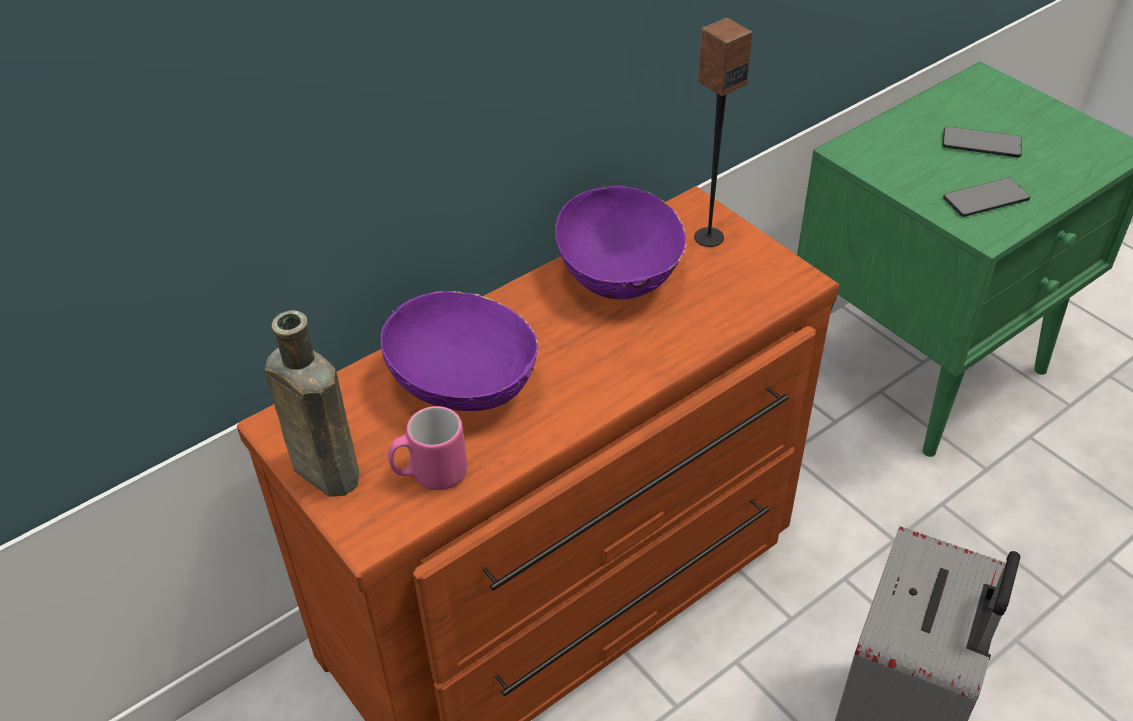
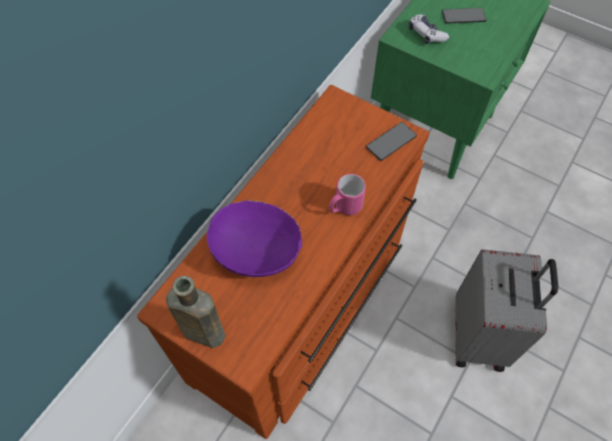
camera: 20 degrees left, 15 degrees up
pink mug [388,406,467,490] -> pink mug moved to [329,174,366,215]
purple bowl [555,185,686,299] -> none
speaker [694,18,753,247] -> none
phone [943,178,1030,217] -> phone moved to [366,122,417,161]
none -> game controller [409,14,449,44]

